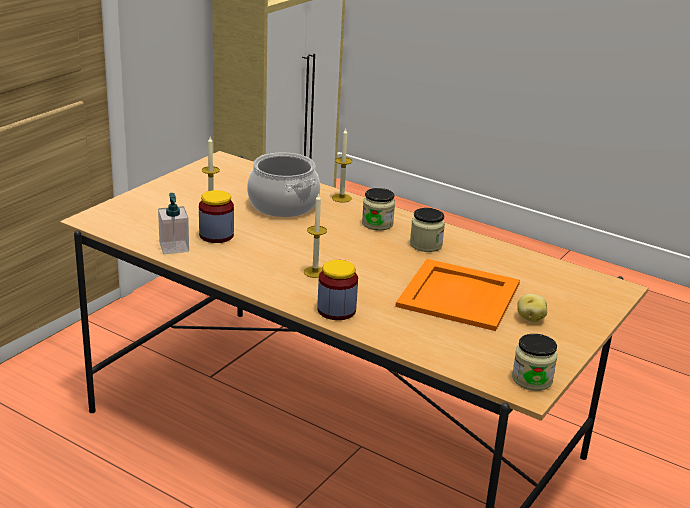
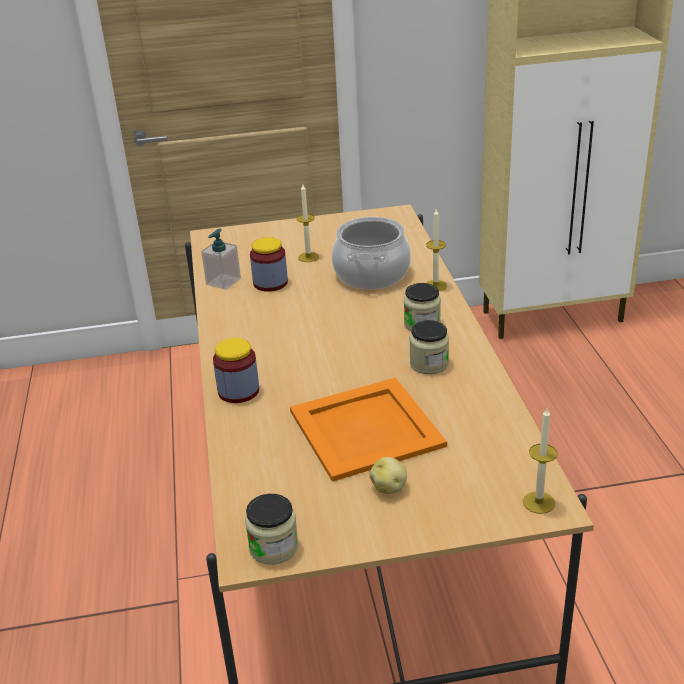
camera: 50 degrees right, 5 degrees up
candle [304,193,327,278] -> candle moved to [523,408,558,514]

